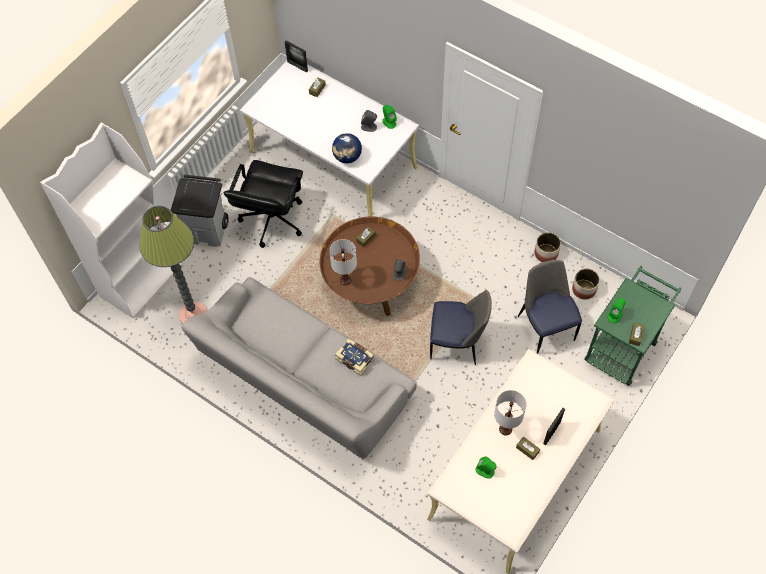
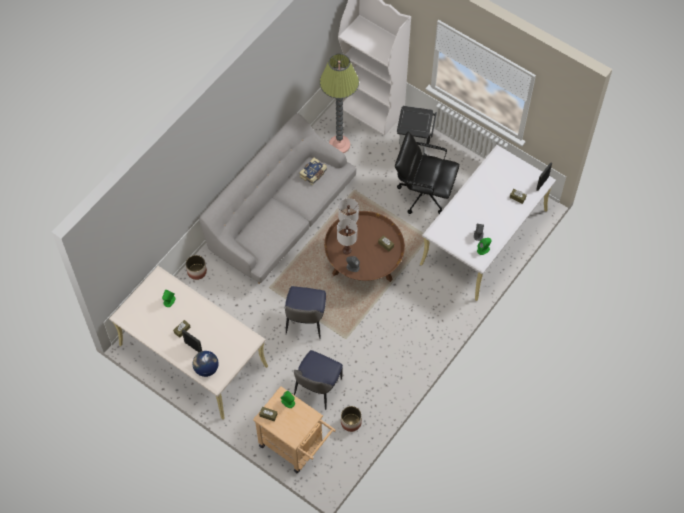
camera: 90 degrees right, 0 degrees up
globe [332,133,362,163] -> globe moved to [193,351,219,377]
book [335,339,374,376] -> book moved to [299,158,327,185]
white table lamp [494,390,527,435] -> white table lamp moved to [337,219,357,255]
chair [518,260,582,354] -> chair turned 135 degrees clockwise [294,350,343,410]
planter [534,233,561,262] -> planter moved to [186,255,207,280]
green cart [584,266,681,386] -> beige cart [253,386,336,473]

